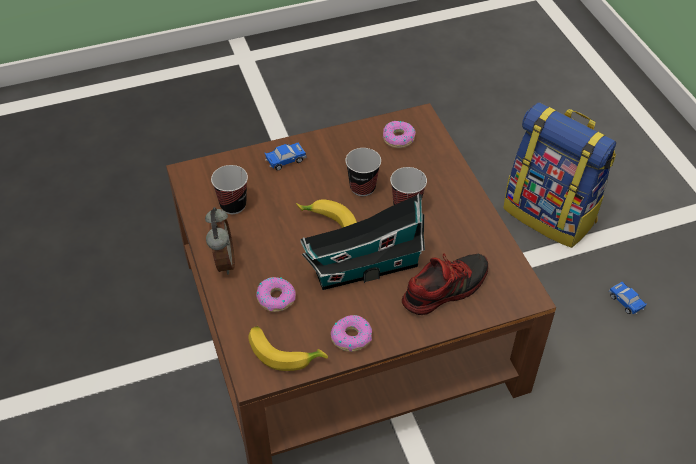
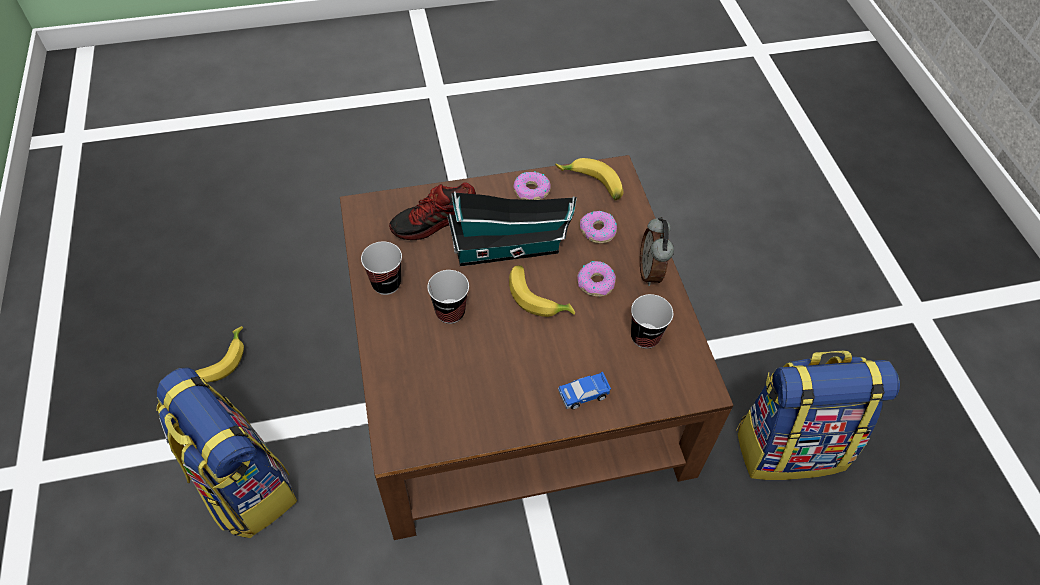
camera: 175 degrees left, 5 degrees up
cup [345,148,381,196] -> cup moved to [361,241,402,295]
donut [383,121,416,148] -> donut moved to [577,261,616,297]
toy car [609,282,647,314] -> banana [195,326,244,383]
none -> backpack [736,351,900,480]

